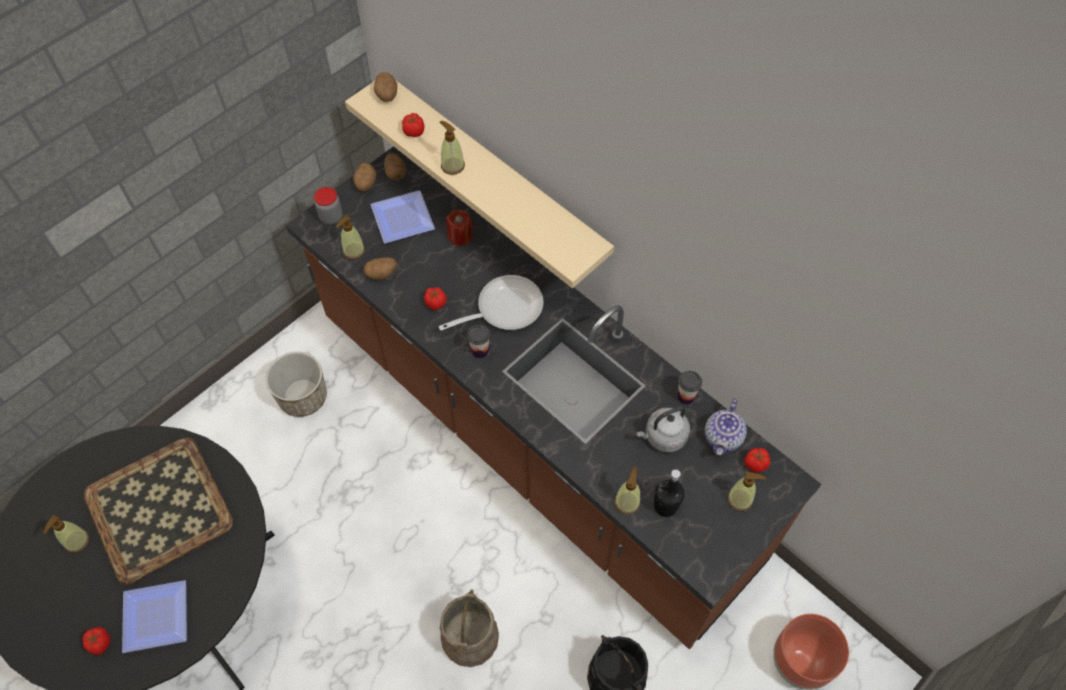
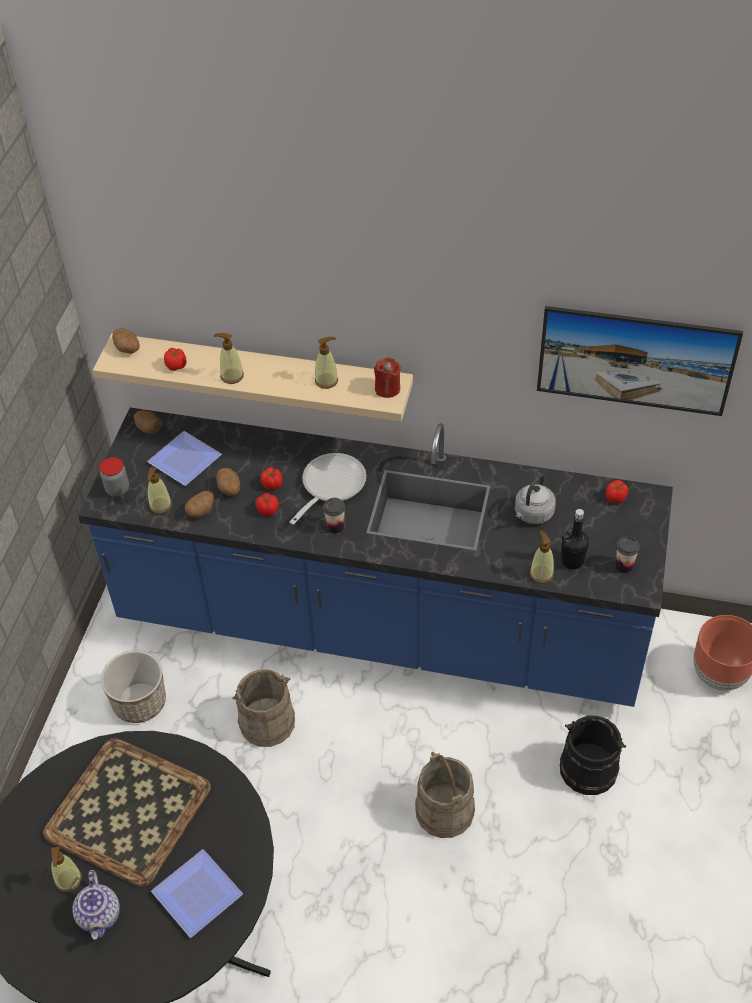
camera: 30 degrees left, 10 degrees down
tomato [82,627,110,655] -> tomato moved to [260,467,282,490]
brown counter [285,146,821,649] -> blue counter [78,407,673,707]
potato [353,163,376,191] -> potato moved to [216,468,240,496]
red candle [446,210,473,246] -> red candle moved to [374,357,401,398]
cup [677,371,702,405] -> cup moved to [616,536,640,573]
teapot [705,398,747,455] -> teapot moved to [72,870,120,940]
soap dispenser [727,472,766,511] -> soap dispenser moved to [315,337,338,389]
none -> beige bucket [232,670,295,747]
none -> picture [537,306,743,416]

